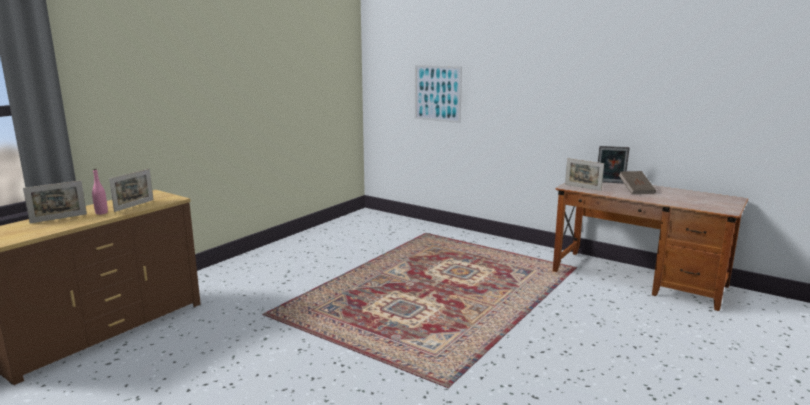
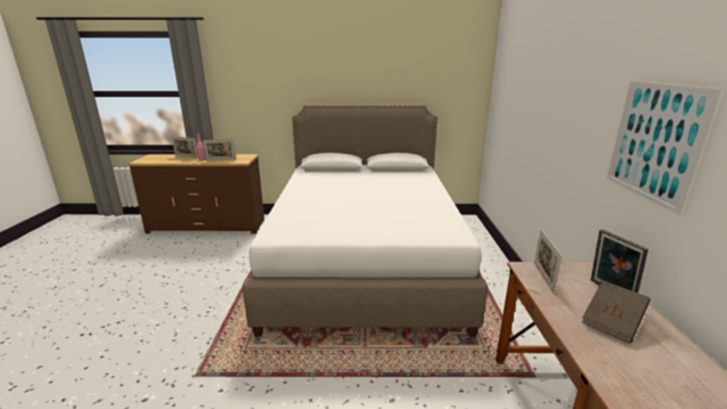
camera: 55 degrees right, 5 degrees up
picture [415,65,462,123] -> picture moved to [607,81,722,215]
none -> white bed [242,104,488,337]

